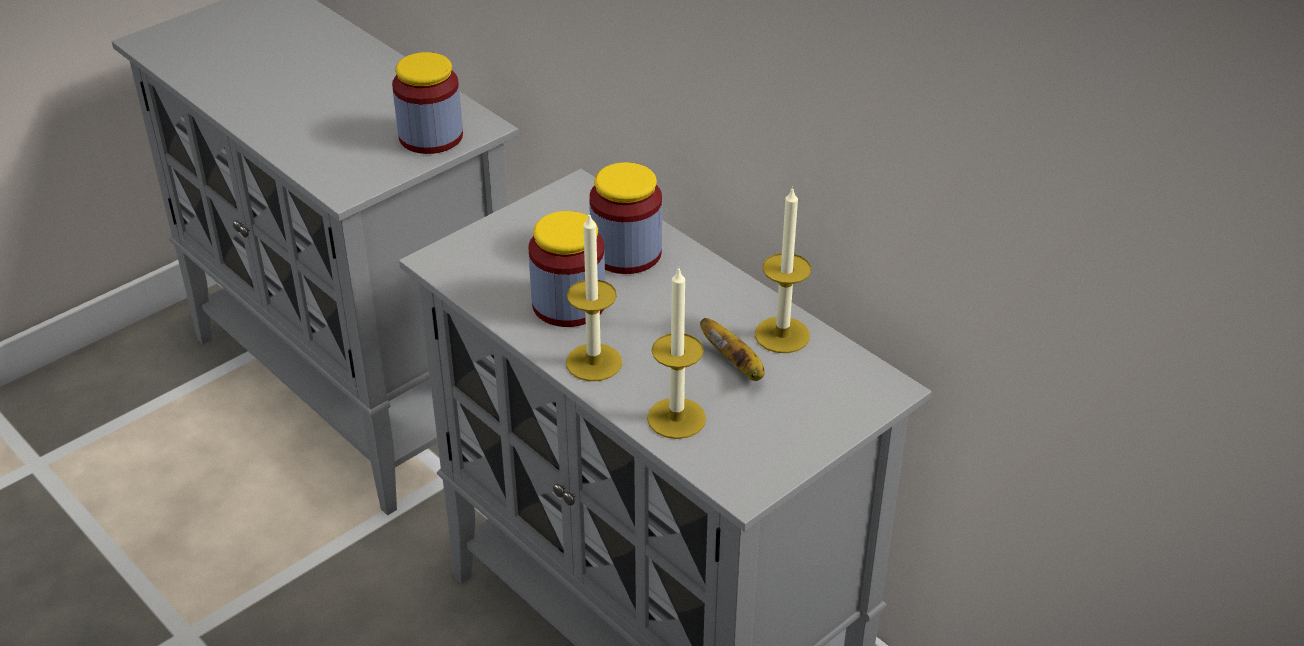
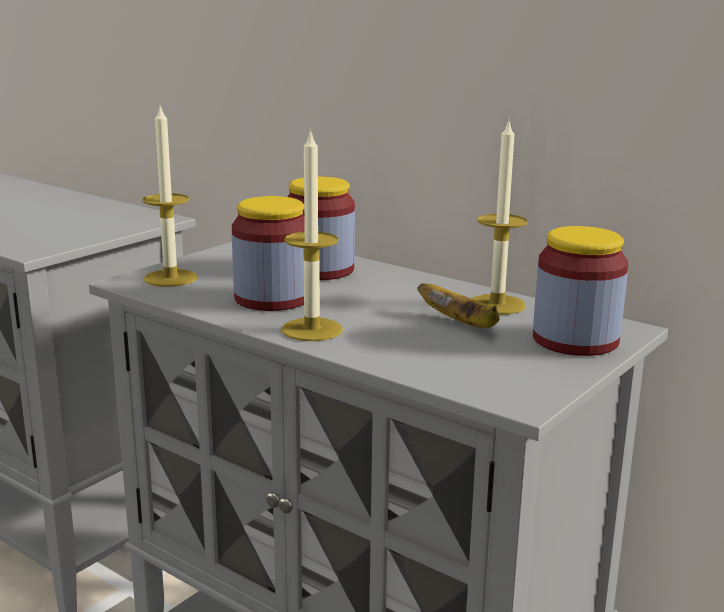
camera: 10 degrees left, 20 degrees down
jar [392,52,463,154] -> jar moved to [533,226,628,356]
candle [647,266,706,439] -> candle moved to [142,104,198,287]

